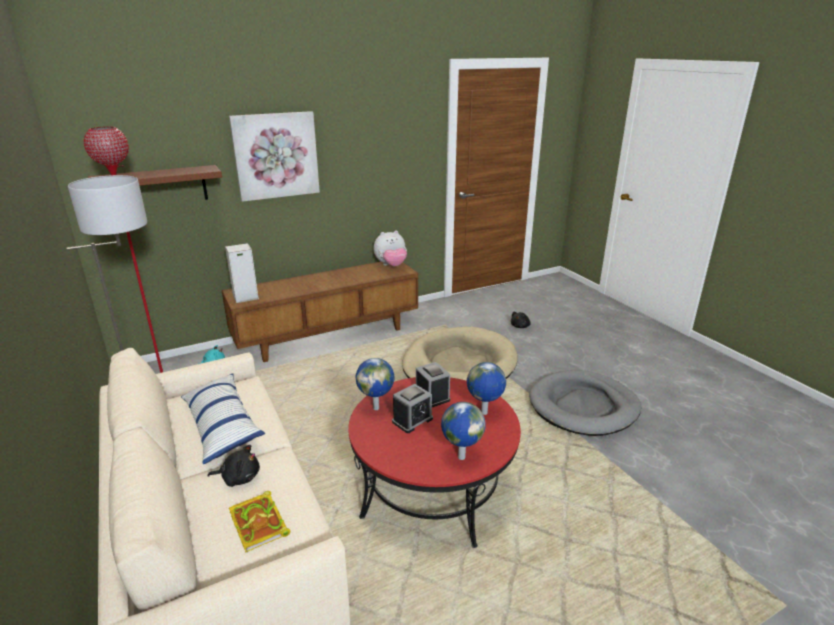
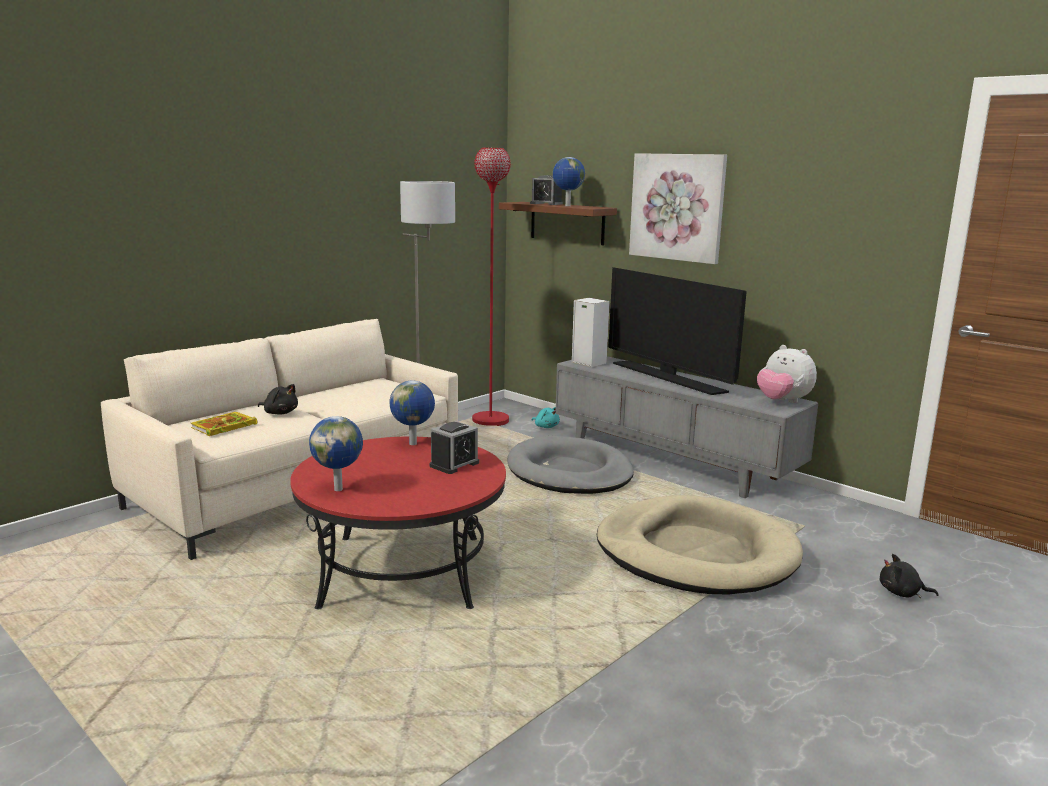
camera: 70 degrees right, 10 degrees down
pillow [181,373,265,464] -> none
black plush toy [208,445,260,487] -> black plush toy turned 45 degrees counterclockwise [258,384,298,415]
brown tv stand [222,262,418,362] -> grey tv stand [555,356,818,498]
alarm clock [392,384,433,433] -> alarm clock moved to [530,175,563,205]
globe [467,362,506,415] -> globe moved to [553,157,585,206]
grey dog bed [529,370,641,436] -> grey dog bed moved to [507,436,634,494]
none -> television [608,267,747,395]

